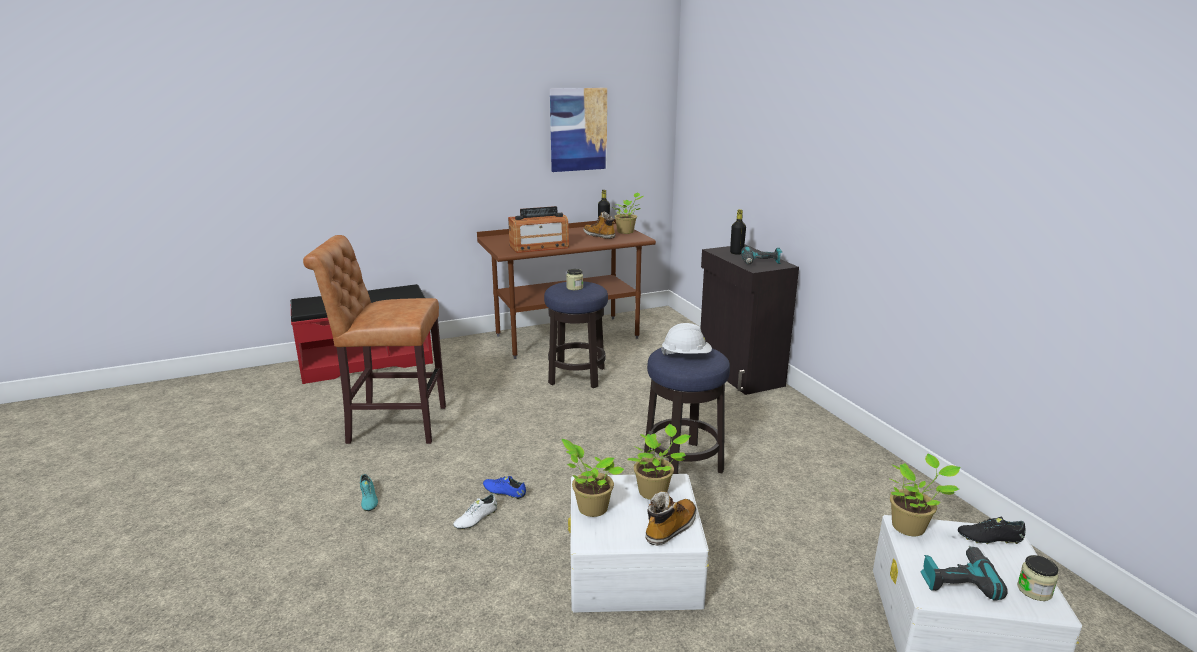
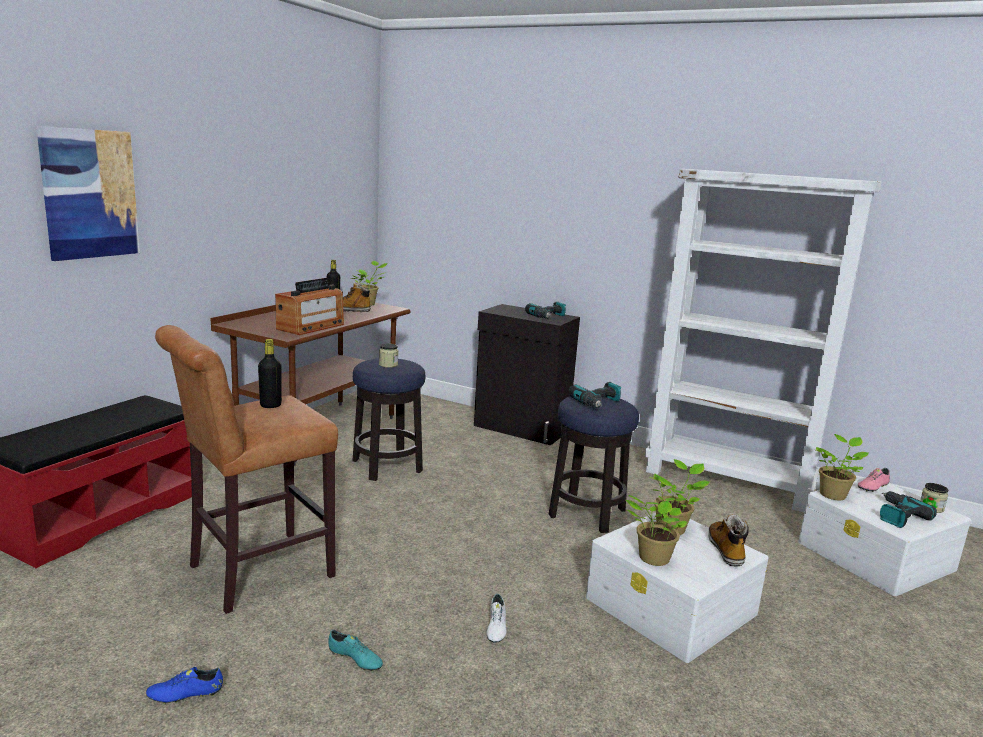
camera: 40 degrees left, 5 degrees down
blue shoe [483,476,526,499] -> blue shoe moved to [146,667,223,704]
picture [550,88,607,172] -> picture moved to [36,126,140,261]
white hard hat [661,323,712,355] -> power drill [569,382,622,408]
black bottle [730,209,746,254] -> black bottle moved to [258,339,282,408]
black shoe [958,516,1026,544] -> pink shoe [858,468,890,492]
none -> white bookcase [644,169,881,512]

